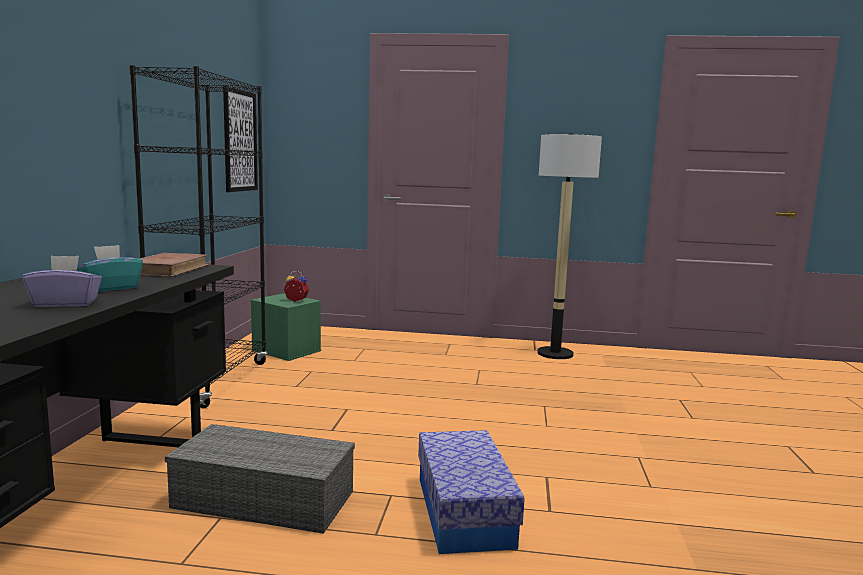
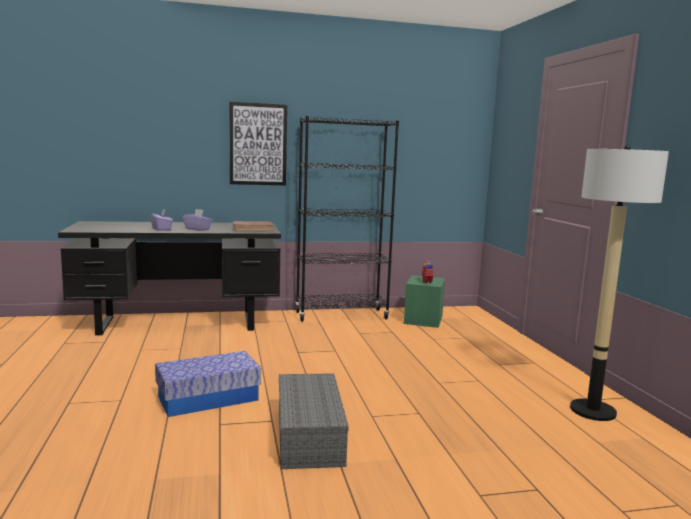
camera: 70 degrees right, 0 degrees up
turquoise tissue box [77,245,143,292] -> purple tissue box [183,209,212,231]
grey storage box [165,424,355,534] -> grey storage box moved to [279,373,349,469]
picture [223,86,258,192] -> picture moved to [230,102,287,186]

